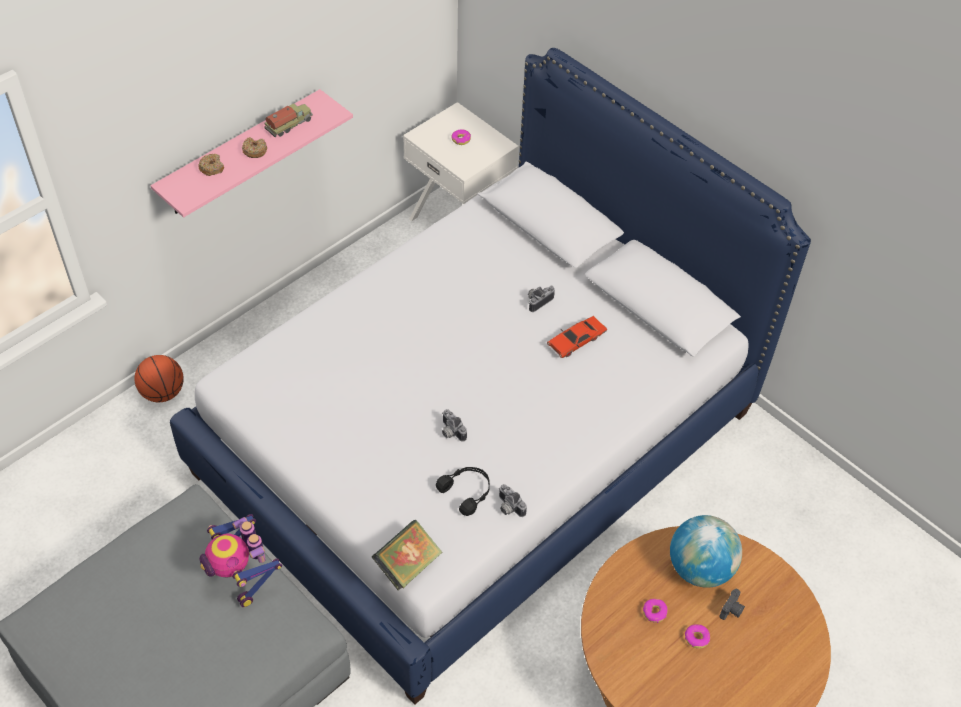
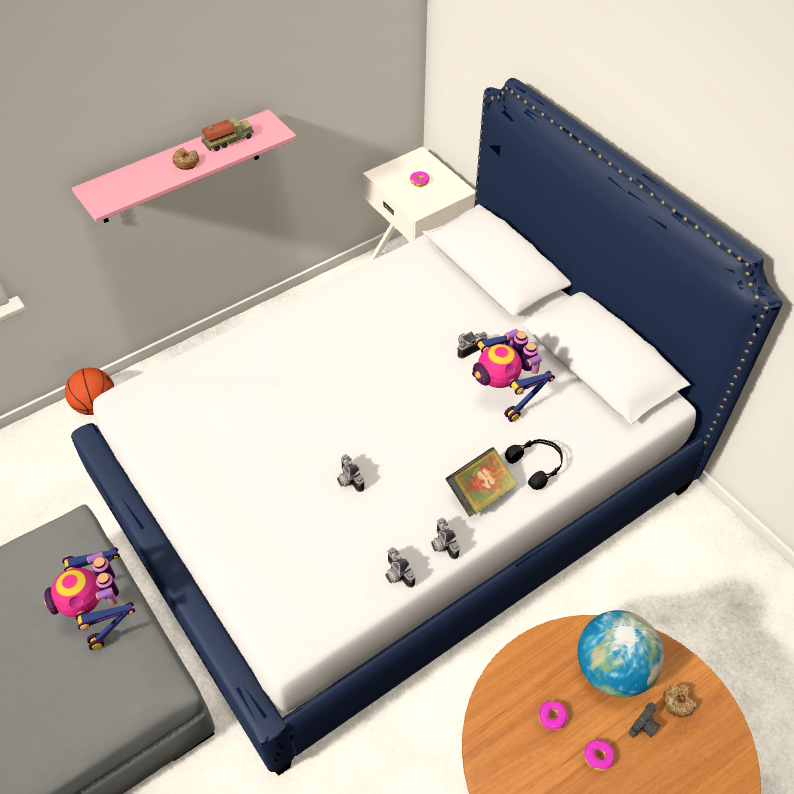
camera: 10 degrees right, 0 degrees up
donut [199,154,224,176] -> donut moved to [663,684,697,718]
book [372,520,442,591] -> book moved to [445,447,518,517]
black headphones [436,467,490,516] -> black headphones moved to [505,439,563,490]
red toy car [547,316,607,358] -> toy robot [472,329,555,422]
none -> camera [431,518,460,559]

